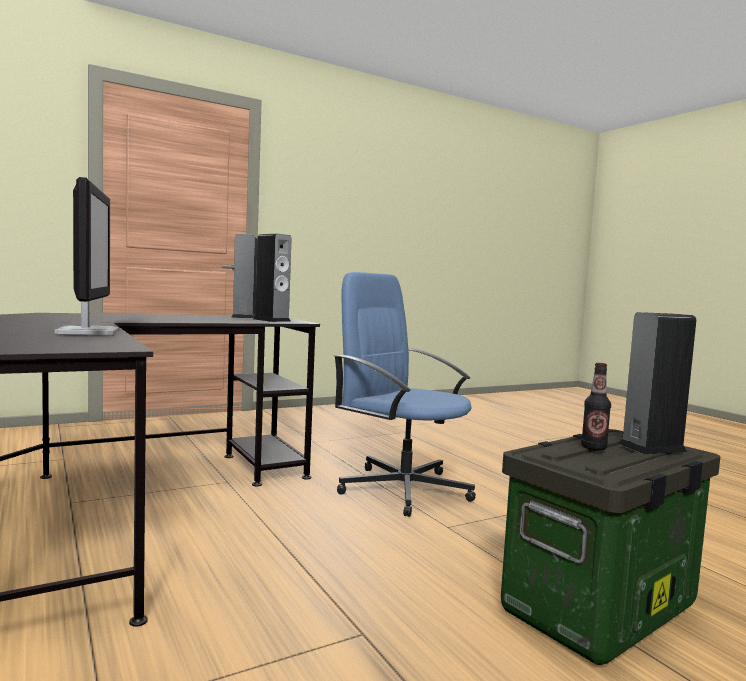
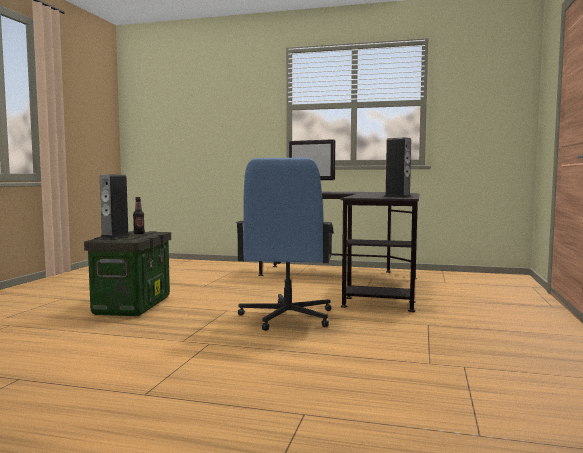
camera: 135 degrees right, 0 degrees up
speaker [253,234,292,322] -> none
blue office chair [334,272,476,517] -> blue office chair turned 105 degrees clockwise [236,158,334,331]

